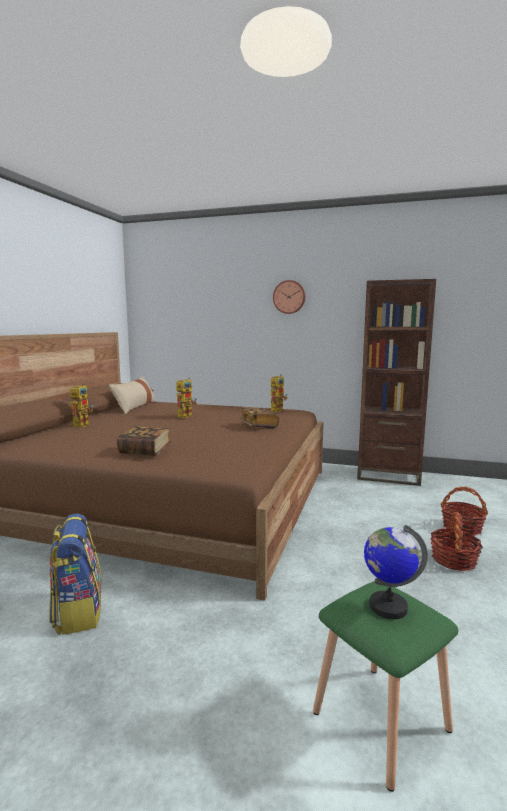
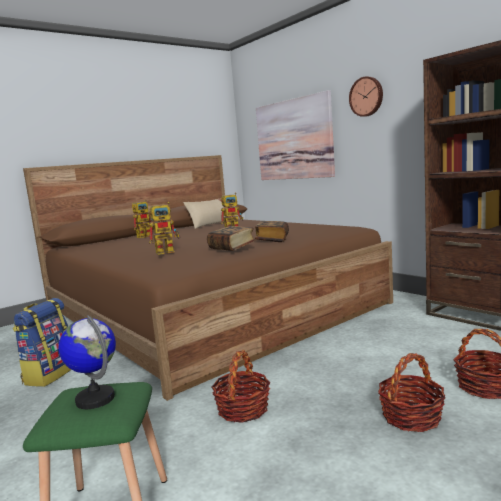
camera: 35 degrees right, 0 degrees up
book [117,426,171,456] -> book moved to [207,226,256,251]
toy robot [271,374,288,412] -> toy robot moved to [149,202,180,255]
none -> basket [211,350,270,423]
none -> picture [256,90,335,180]

